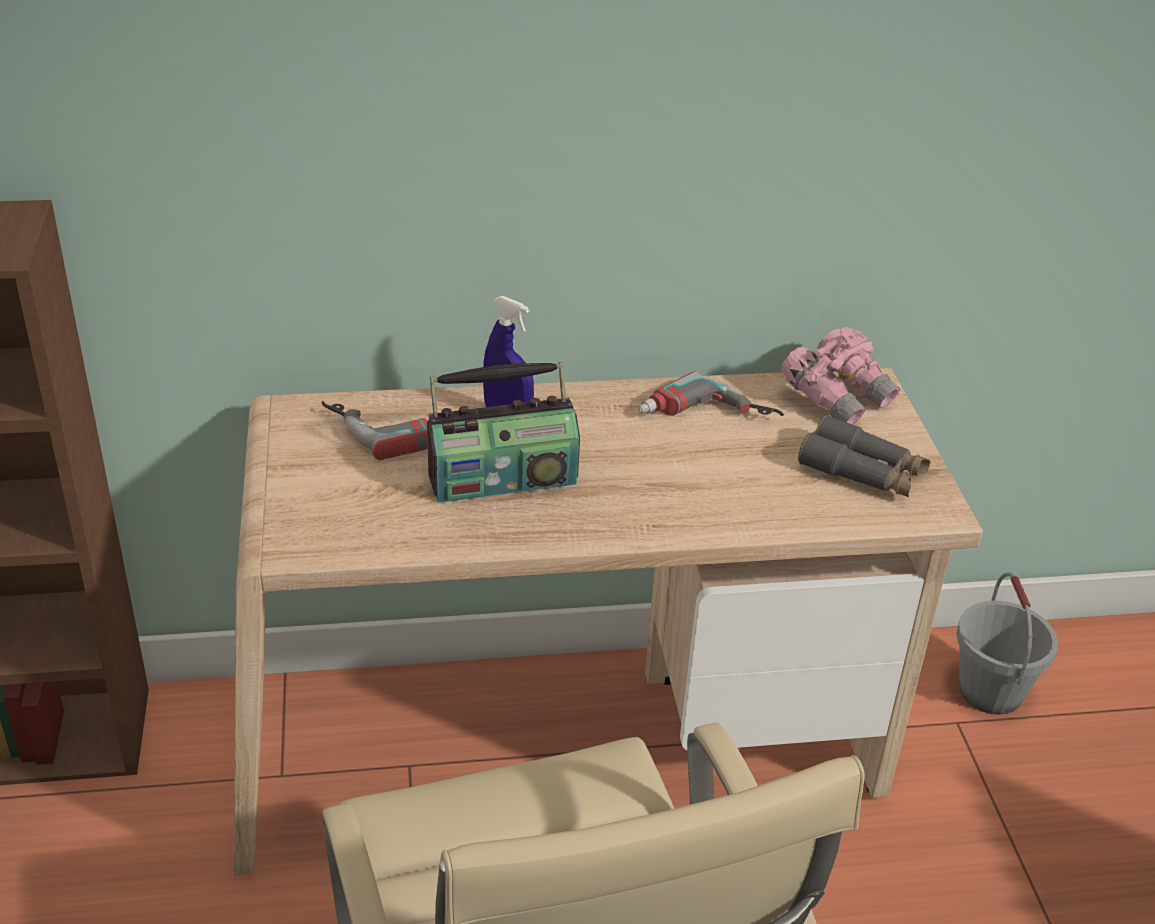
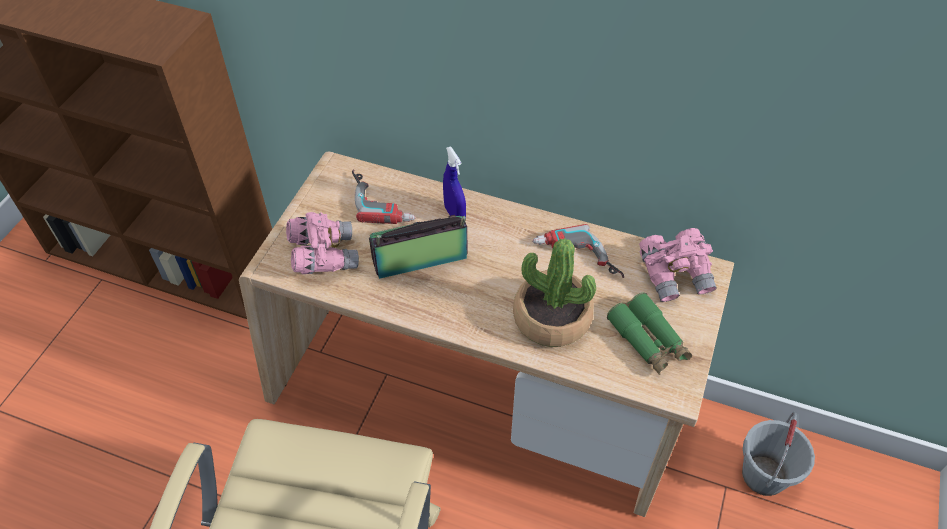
camera: 30 degrees right, 15 degrees up
radio [427,362,580,503] -> radio turned 150 degrees clockwise [369,215,467,279]
grey binoculars [798,415,931,497] -> green binoculars [607,293,692,375]
none -> pink binoculars [286,212,359,274]
none -> potted plant [513,238,596,347]

